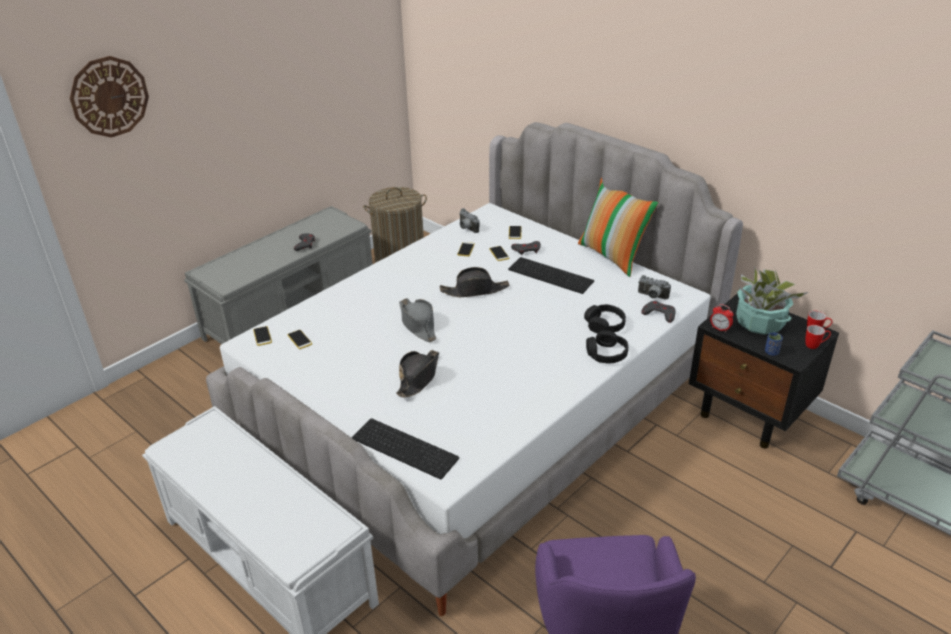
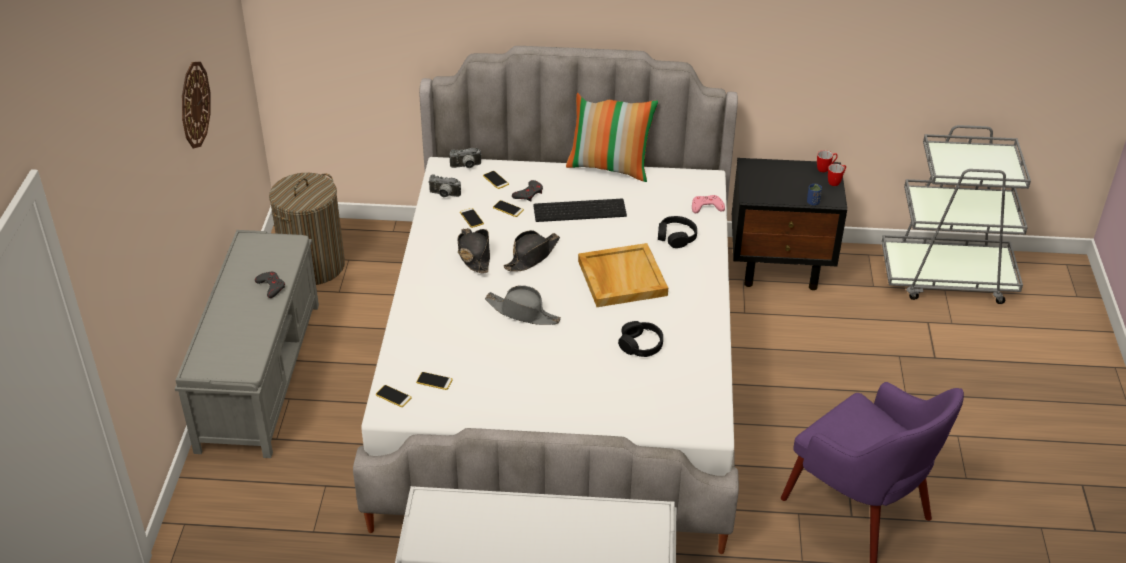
camera: 40 degrees left, 5 degrees up
wall clock [70,56,149,138] -> wall clock moved to [182,62,211,148]
keyboard [352,418,459,479] -> none
black hat [396,350,439,398] -> black hat moved to [458,228,490,273]
black headphones [586,330,628,363] -> black headphones moved to [618,321,663,357]
camera [638,275,671,300] -> camera moved to [449,148,482,168]
grey game controller [641,301,676,323] -> pink game controller [692,195,725,213]
alarm clock [710,304,734,332] -> none
potted plant [736,269,809,335] -> none
none -> beige tray [578,243,668,307]

